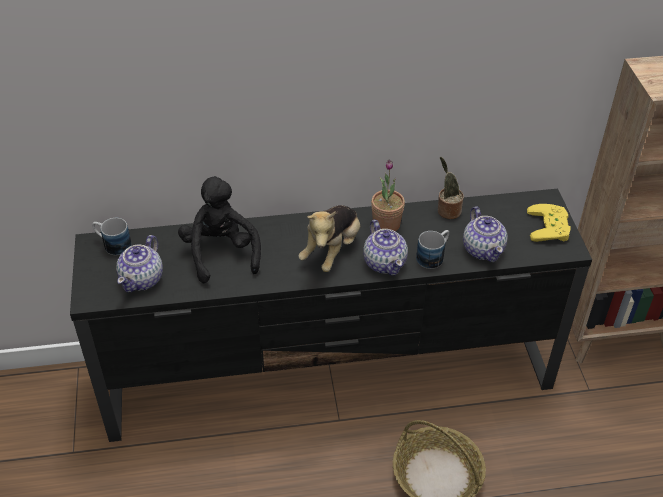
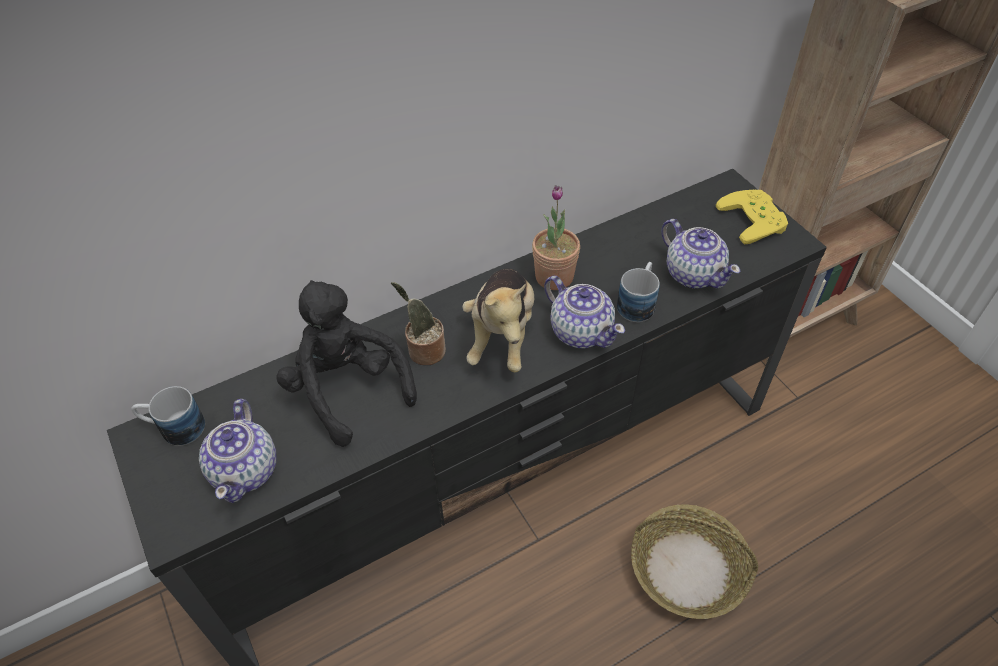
camera: 20 degrees left, 5 degrees up
potted plant [438,157,464,219] -> potted plant moved to [391,282,446,365]

